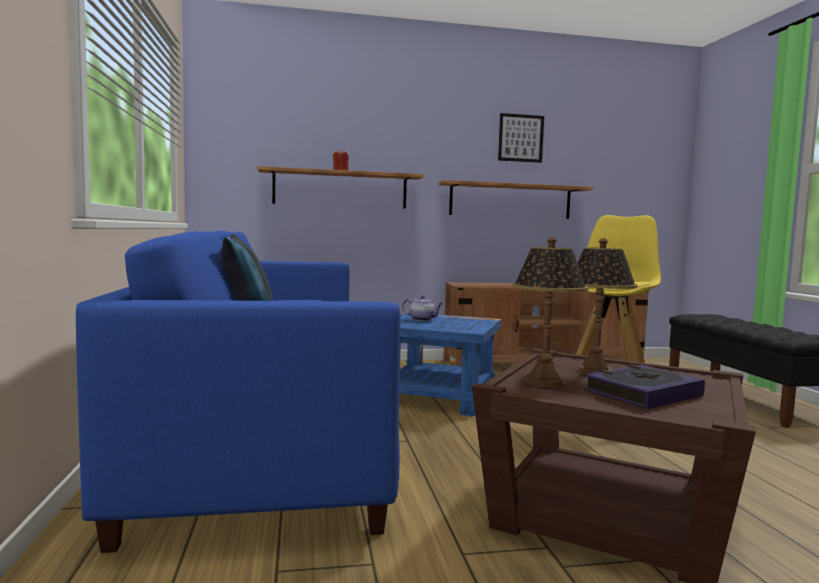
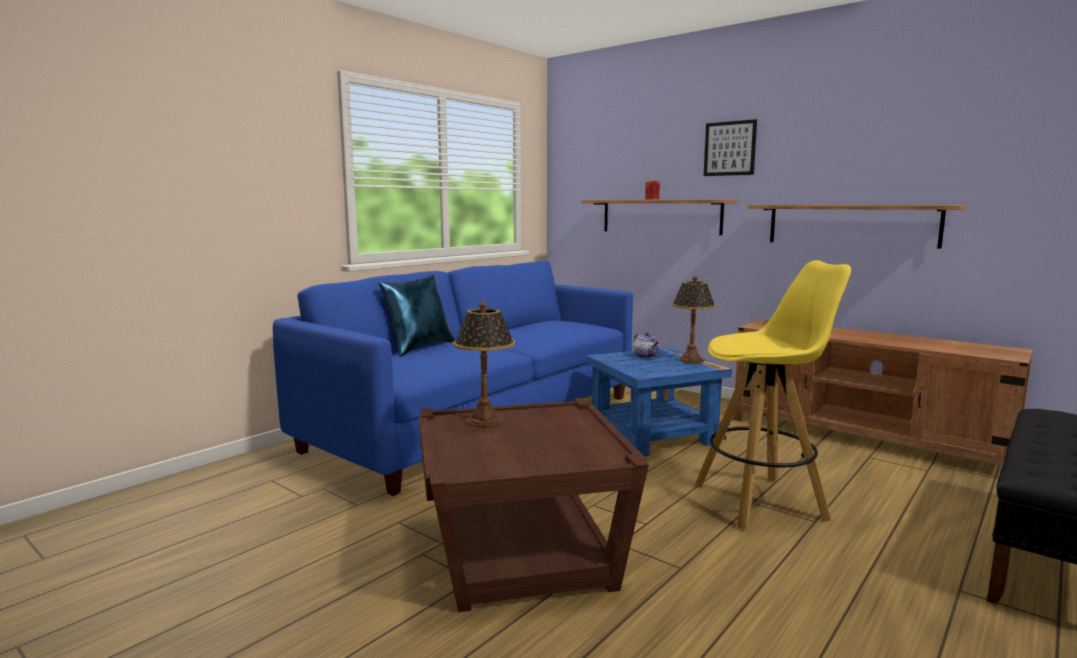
camera: 50 degrees right, 5 degrees up
picture [498,113,544,163] -> picture moved to [704,119,757,176]
table lamp [574,238,637,375] -> table lamp moved to [671,276,716,364]
book [584,365,705,409] -> none

